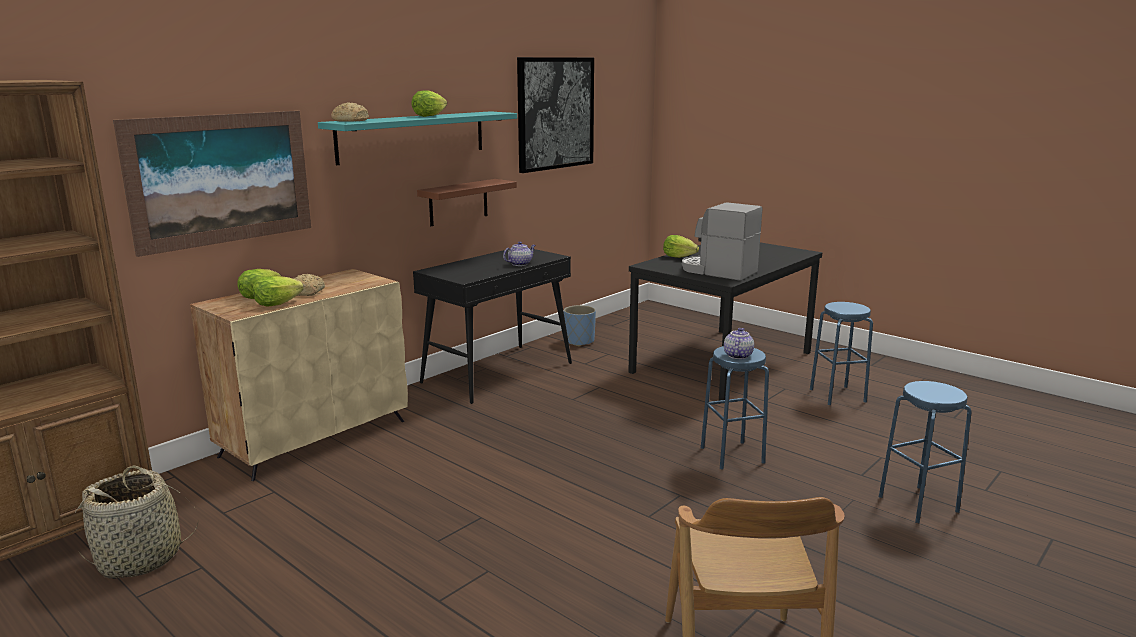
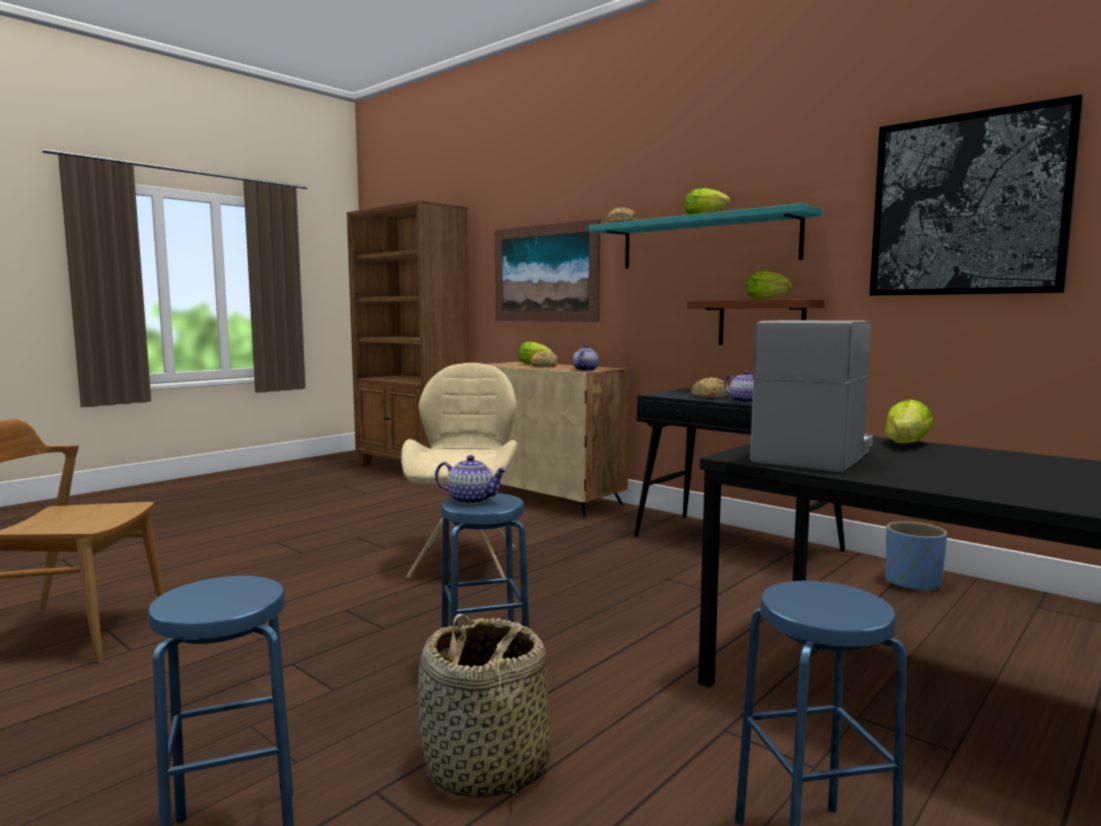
camera: 90 degrees right, 10 degrees down
basket [75,465,199,579] -> basket moved to [418,614,551,798]
lettuce [253,276,303,307] -> lettuce moved to [746,270,792,300]
none -> beige chair [401,363,518,579]
none -> teapot [573,345,599,371]
none -> bread [691,377,730,398]

